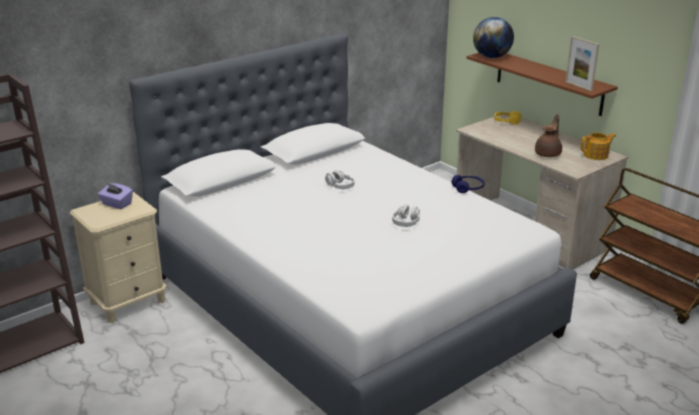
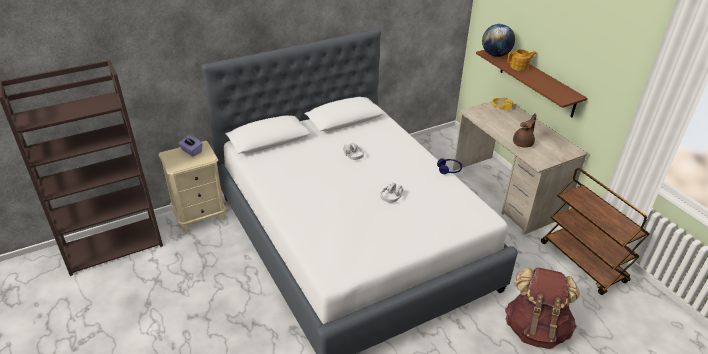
camera: 10 degrees right, 10 degrees up
picture frame [565,36,599,91] -> none
teapot [581,132,616,160] -> teapot moved to [507,49,537,71]
none -> brown backpack [505,267,580,349]

